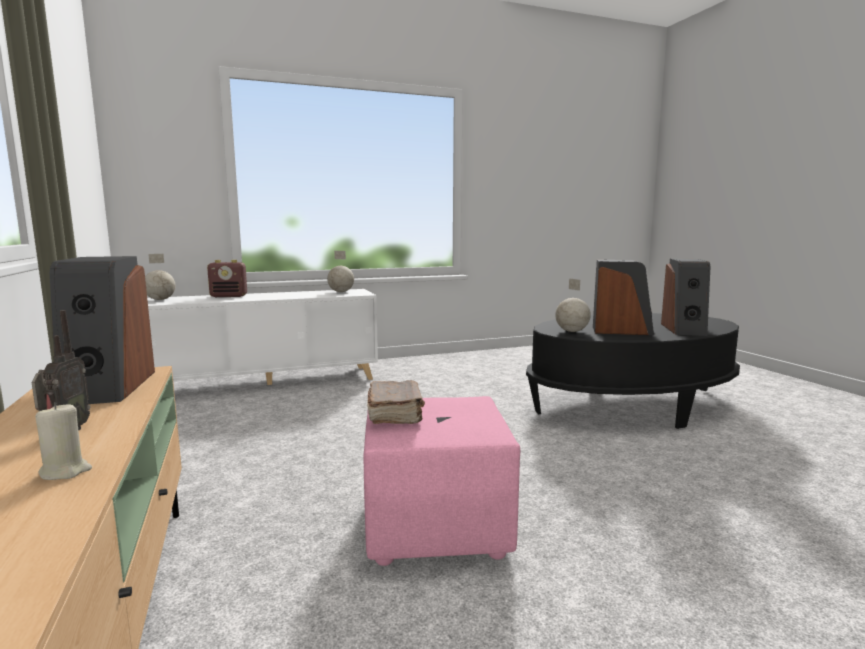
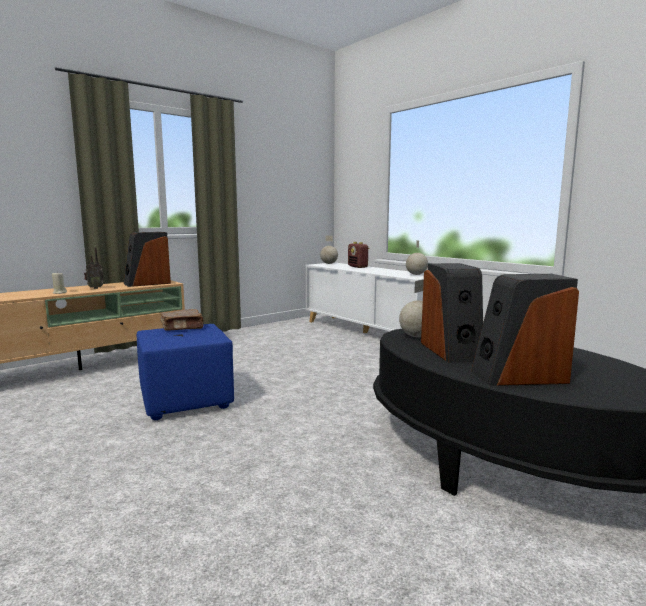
camera: 70 degrees right, 0 degrees up
pink ottoman [364,396,520,566] -> blue ottoman [137,324,234,420]

